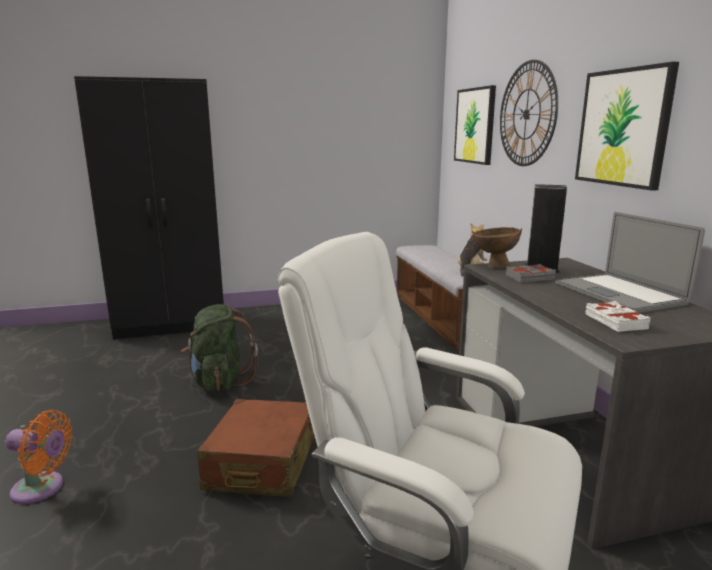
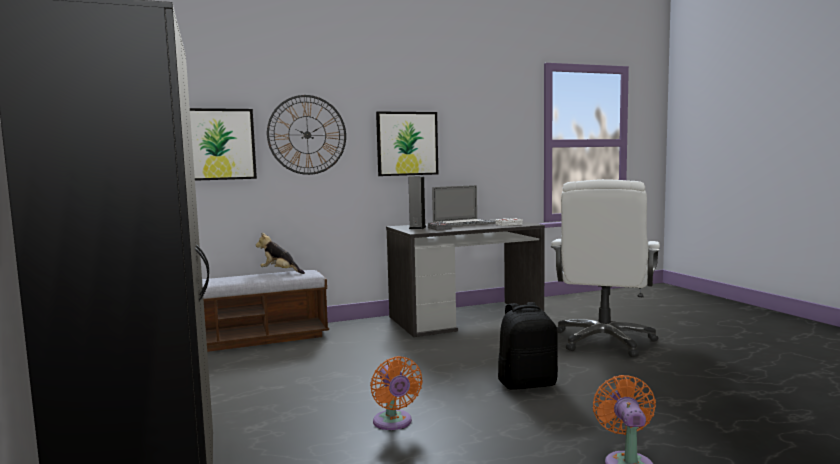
camera: 95 degrees left, 10 degrees down
green backpack [181,304,258,391] -> orange fan [370,356,423,430]
brown suitcase [197,399,315,497] -> black backpack [498,302,558,390]
brown bowl [472,227,522,269] -> none

